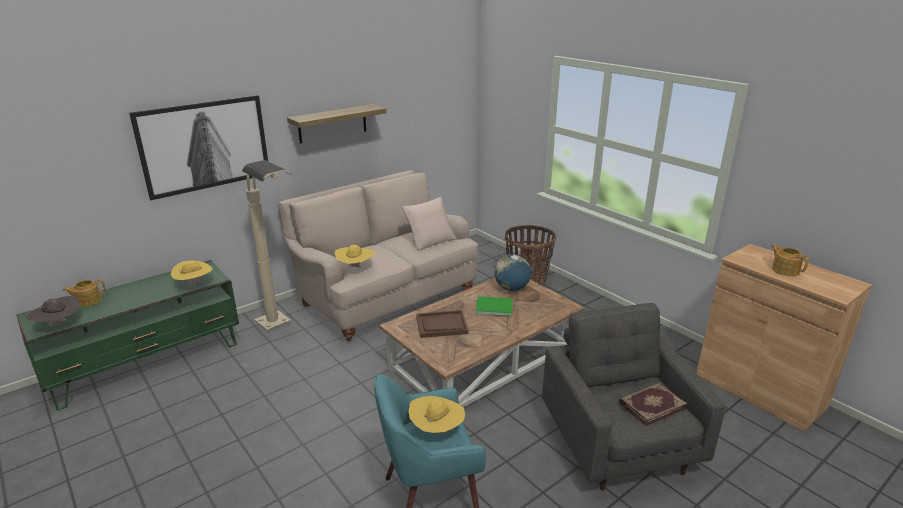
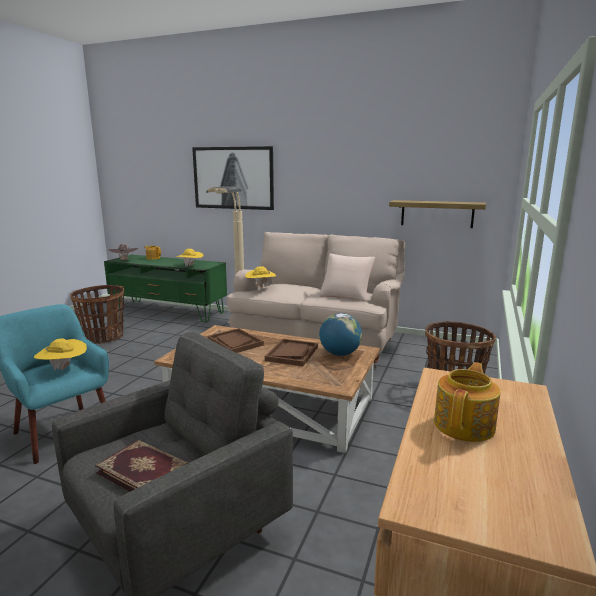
camera: 60 degrees right, 10 degrees down
shelf [287,104,386,144] -> shelf moved to [389,200,486,228]
green book [475,296,513,316] -> brown tray [265,339,318,366]
none -> basket [70,285,124,344]

